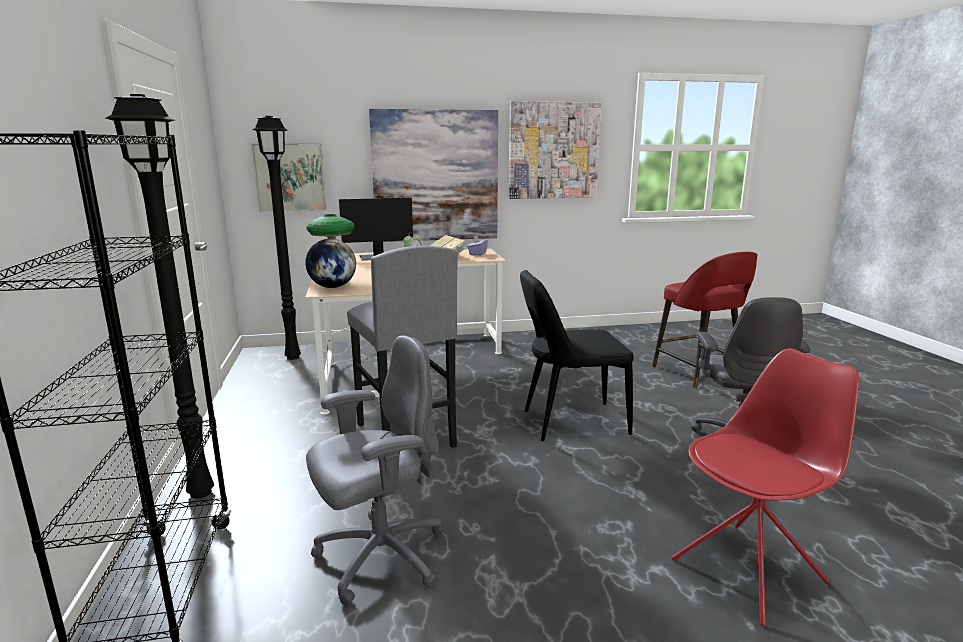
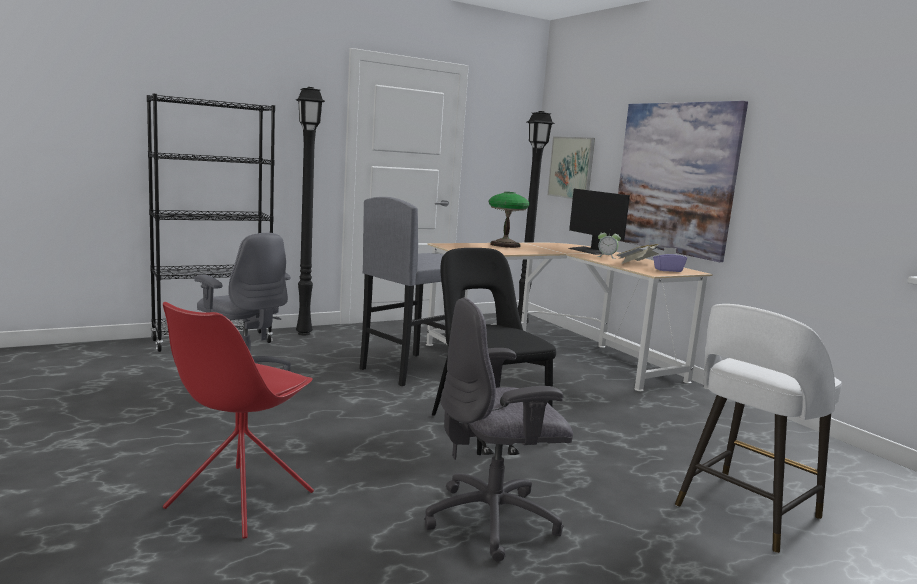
camera: 70 degrees right, 5 degrees down
globe [305,239,356,288] -> none
picture [509,101,601,199] -> none
red stool [652,252,757,388] -> white stool [675,304,842,553]
red chair [671,348,859,626] -> red chair turned 75 degrees clockwise [163,302,314,539]

